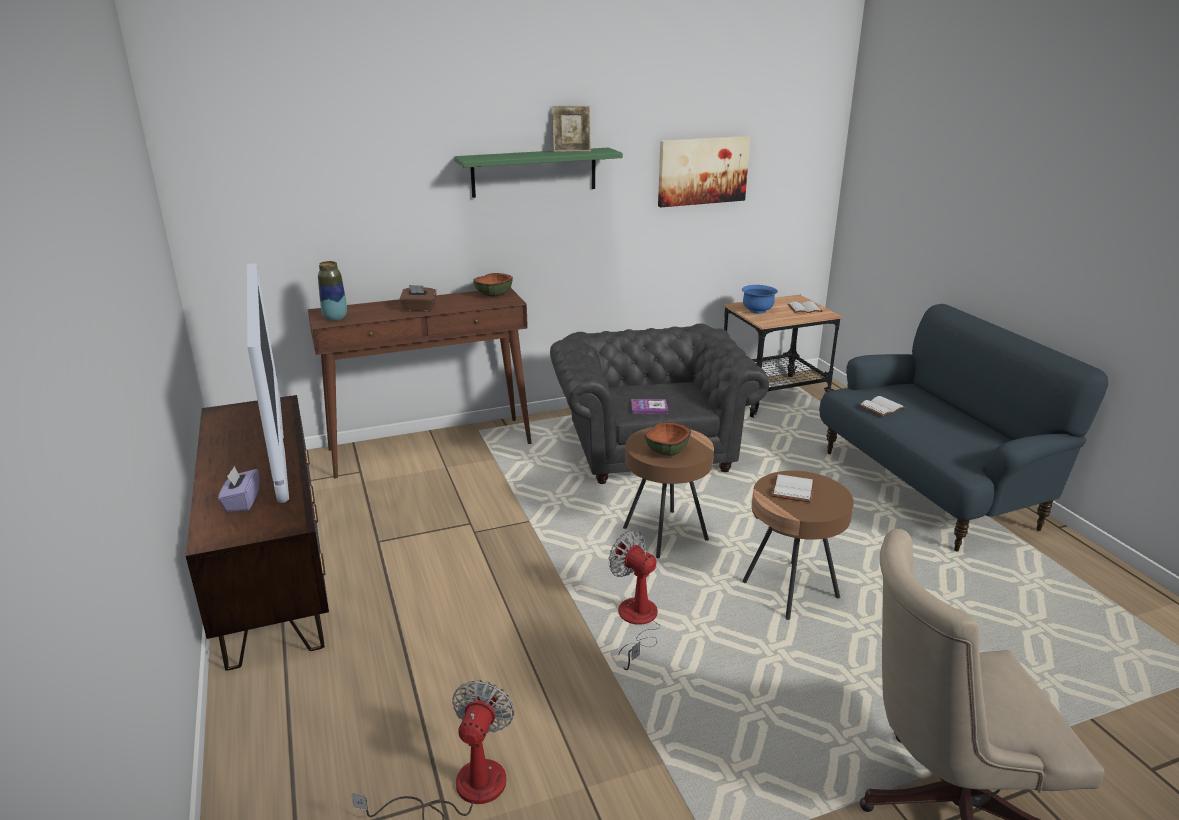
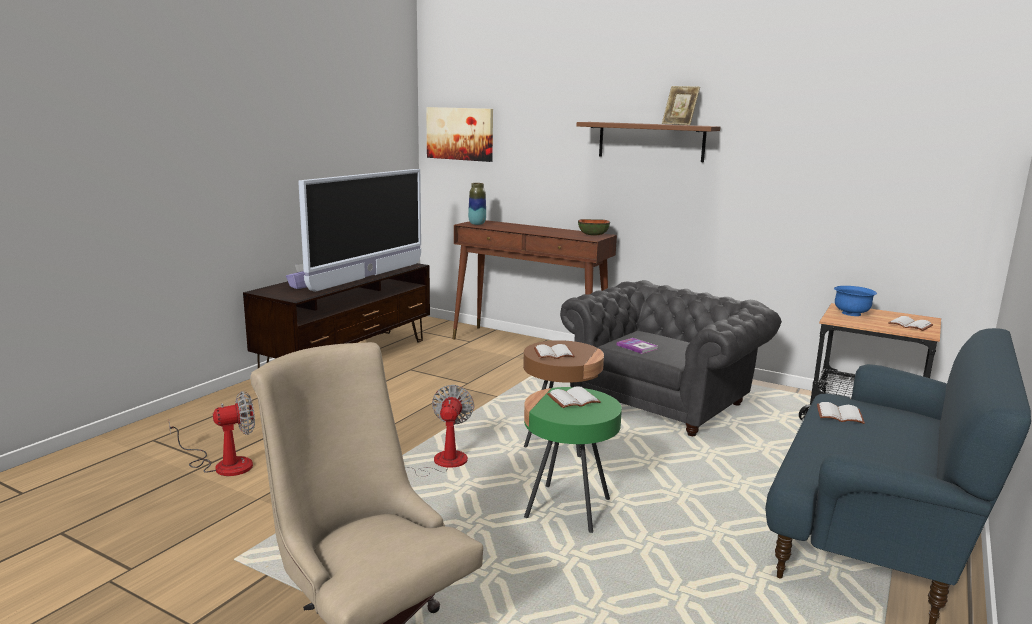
camera: 50 degrees right, 10 degrees down
brown tissue box [399,285,437,312] -> none
green shelf [454,148,623,198] -> brown shelf [577,122,720,162]
bowl [645,422,691,456] -> white book [534,344,575,359]
picture [658,136,750,208] -> picture moved to [426,107,493,162]
brown side table [742,471,854,620] -> green side table [524,387,622,533]

